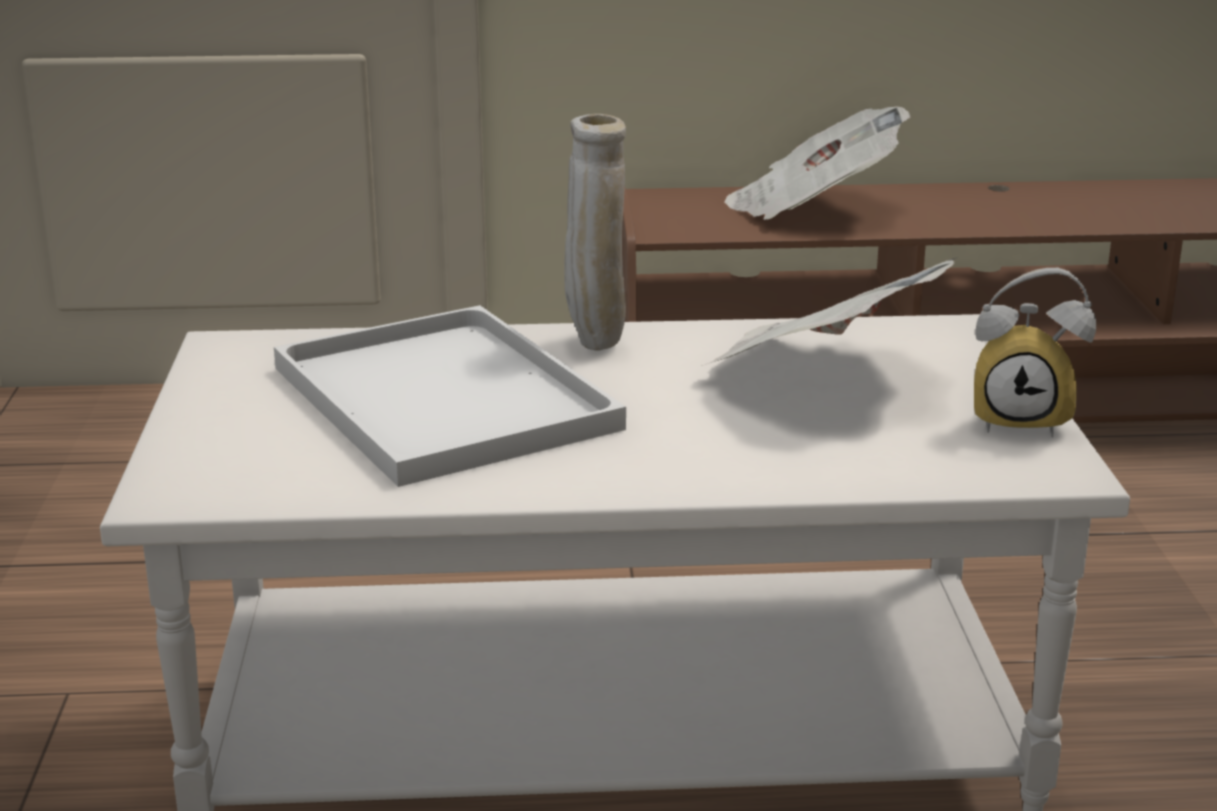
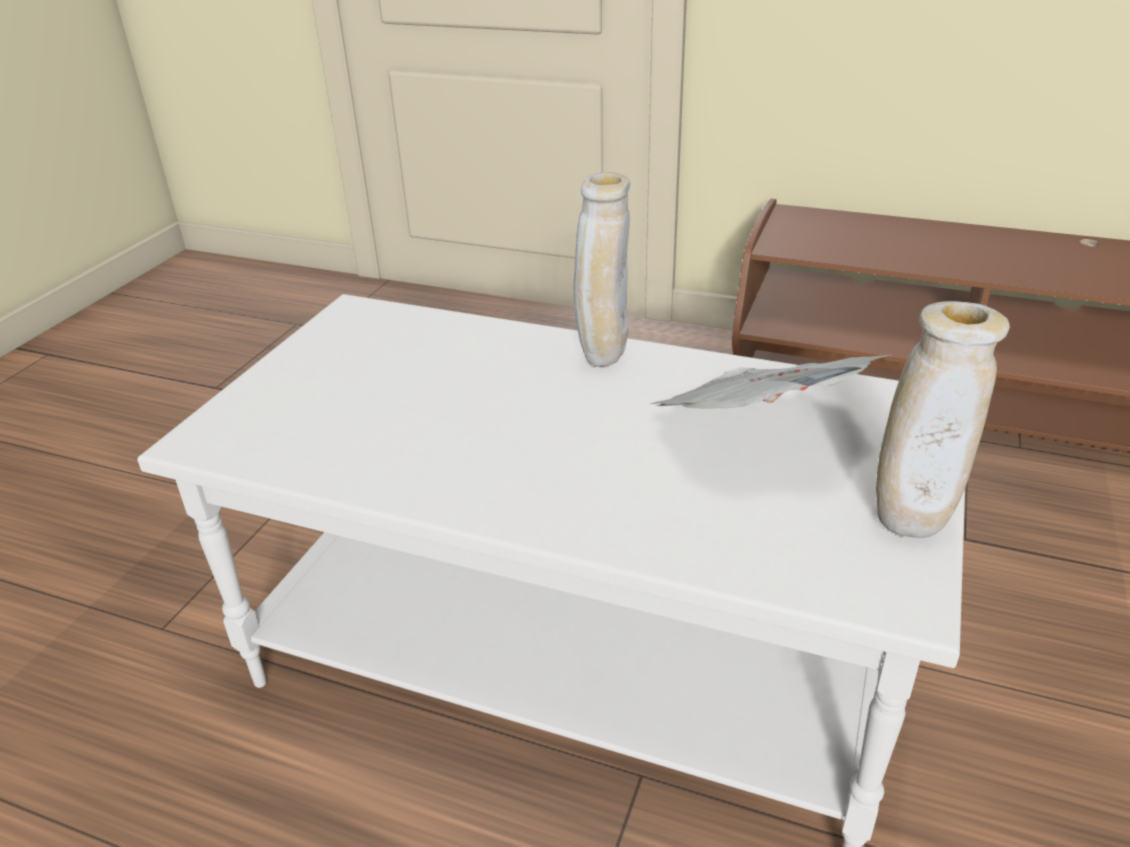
camera: 25 degrees right, 10 degrees up
white tray [274,305,626,487] -> none
newspaper [724,107,911,220] -> none
alarm clock [974,268,1096,437] -> beige vase [876,301,1010,538]

